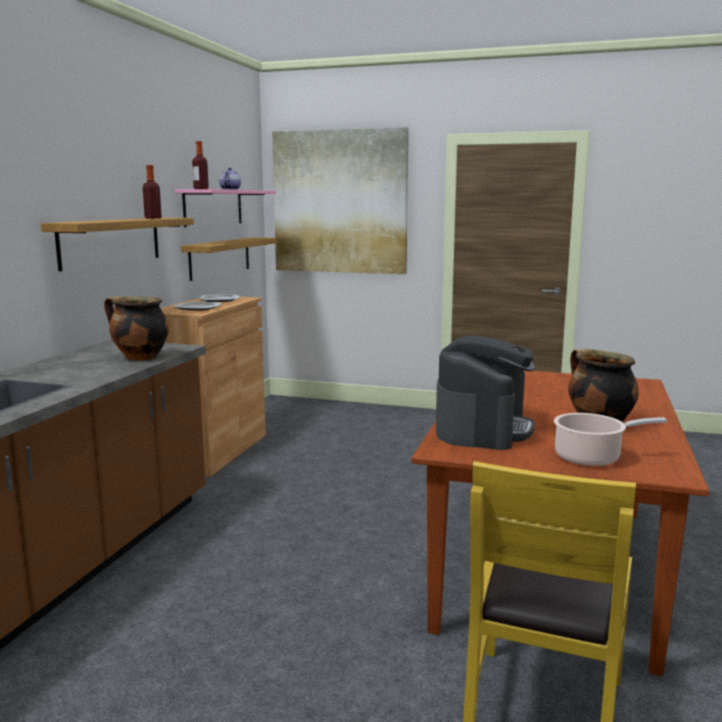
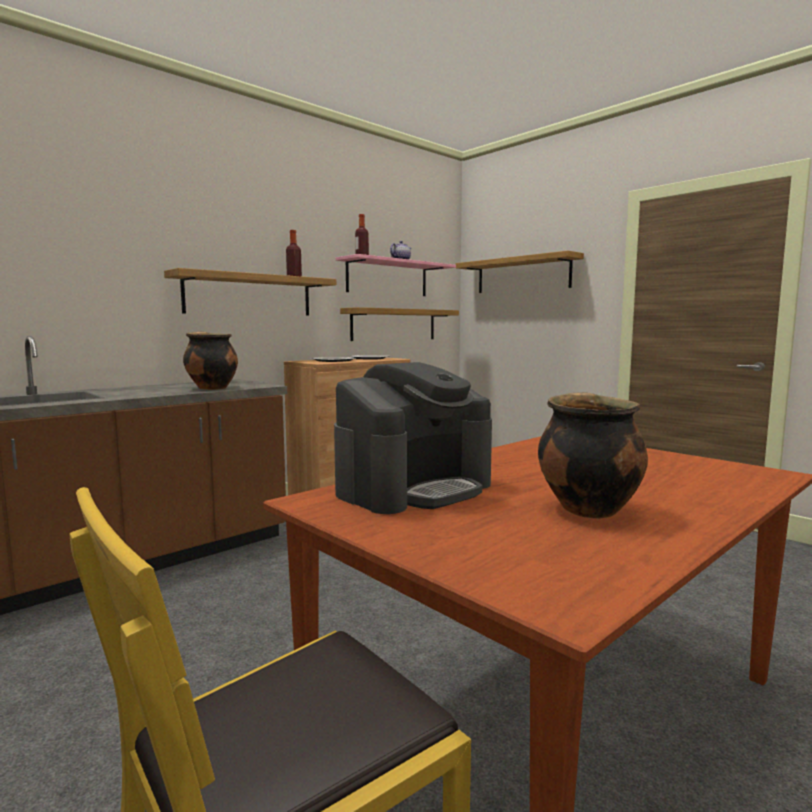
camera: 30 degrees right, 5 degrees down
picture [272,127,409,274] -> shelf [455,251,584,293]
cooking pot [554,413,667,466] -> none

